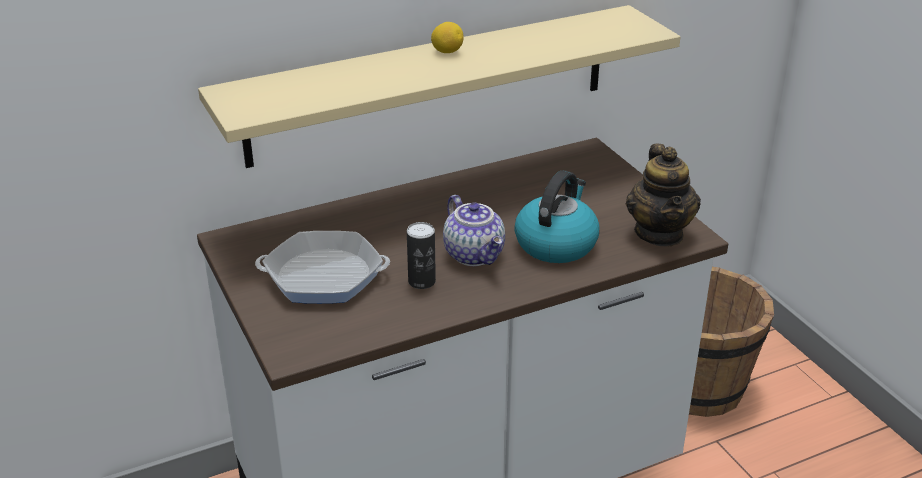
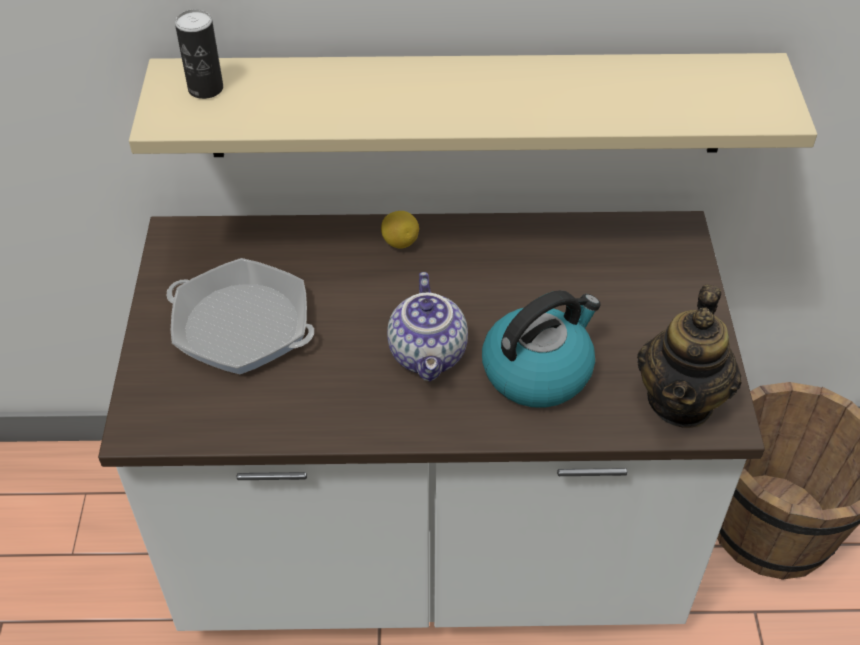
camera: 25 degrees right, 15 degrees up
can [407,222,436,289] -> can moved to [175,9,223,99]
lemon [431,22,464,53] -> lemon moved to [381,211,419,249]

